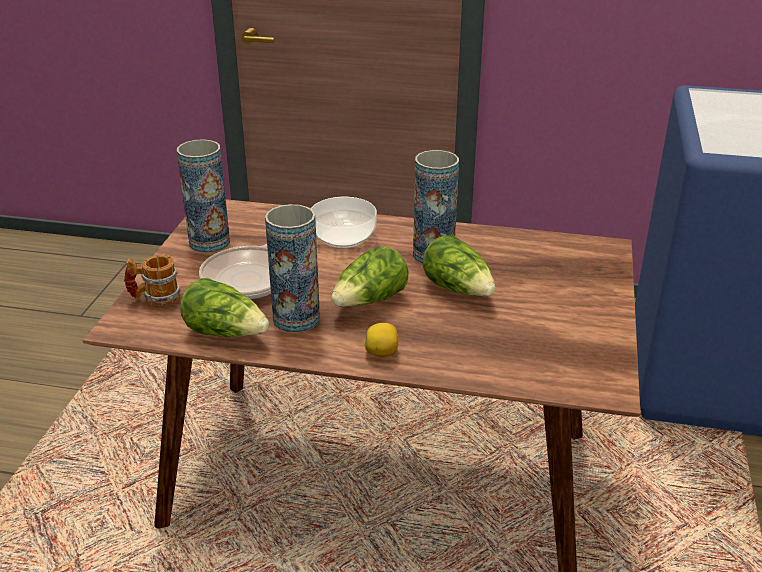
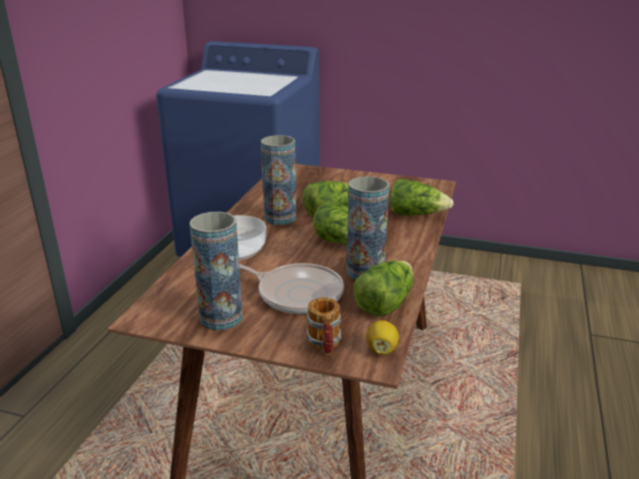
camera: 85 degrees left, 5 degrees down
lemon [364,323,398,357] -> lemon moved to [366,320,399,355]
none -> lettuce [390,178,454,215]

